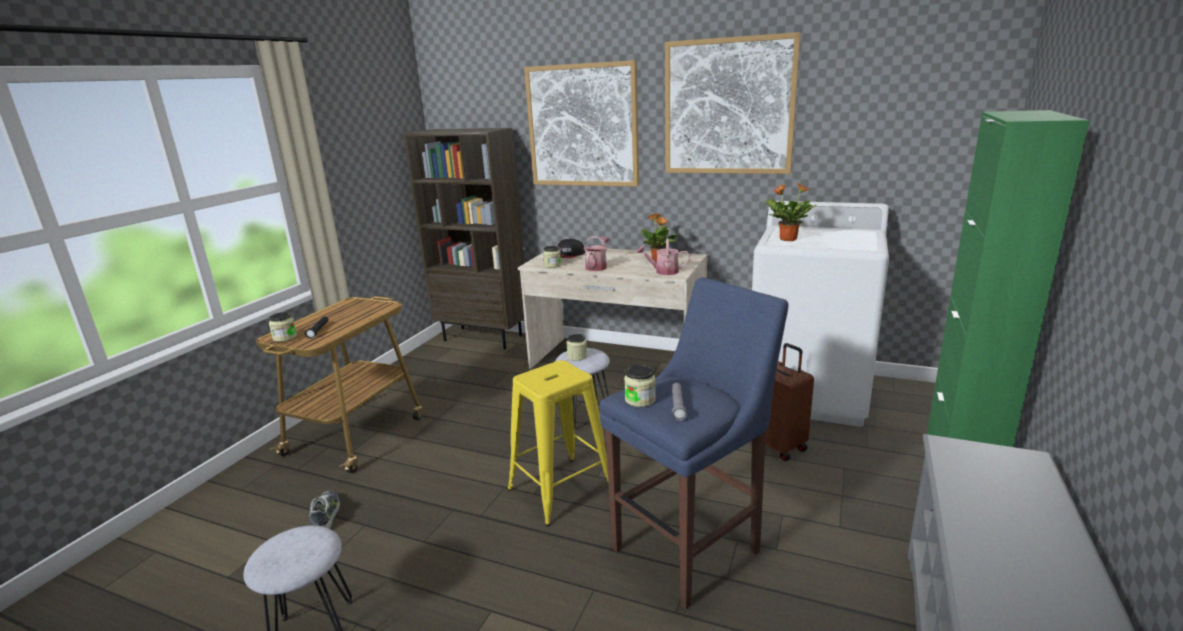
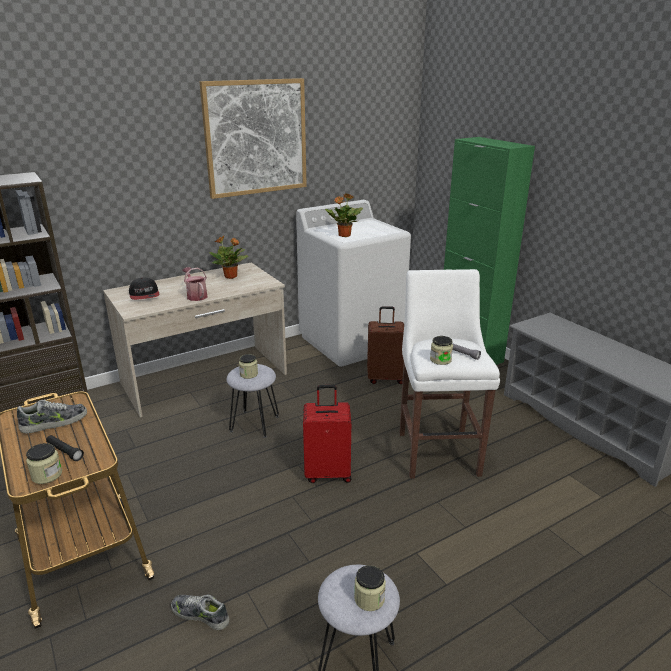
camera: 55 degrees left, 5 degrees up
yellow stool [507,360,608,526] -> red suitcase [303,385,351,483]
picture [524,60,639,187] -> none
jar [543,246,561,268] -> jar moved to [354,565,386,611]
blue stool [600,277,788,609] -> white stool [399,269,500,479]
watering can [636,238,690,275] -> none
none -> shoe [17,400,87,434]

